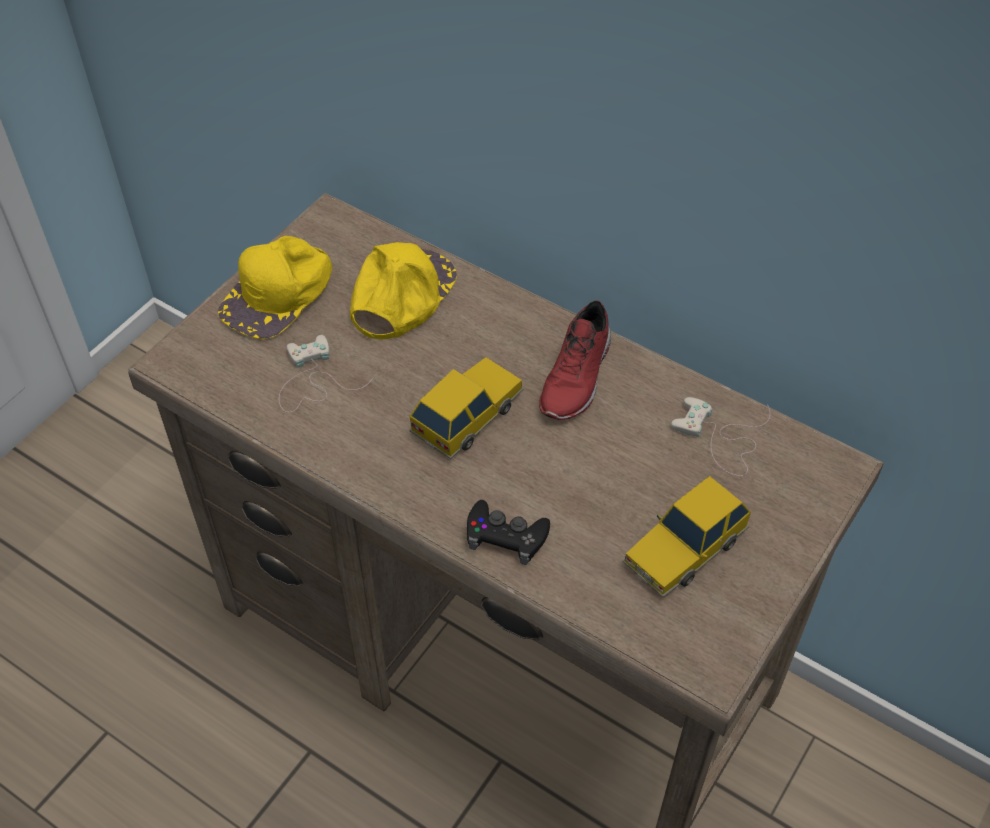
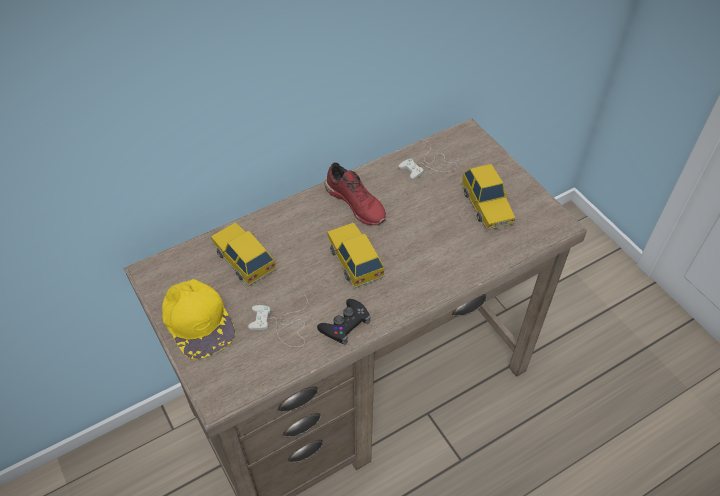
camera: 65 degrees left, 0 degrees up
yellow cap [350,242,457,339] -> toy car [211,222,277,286]
black game controller [467,500,550,565] -> black game controller moved to [317,299,371,345]

